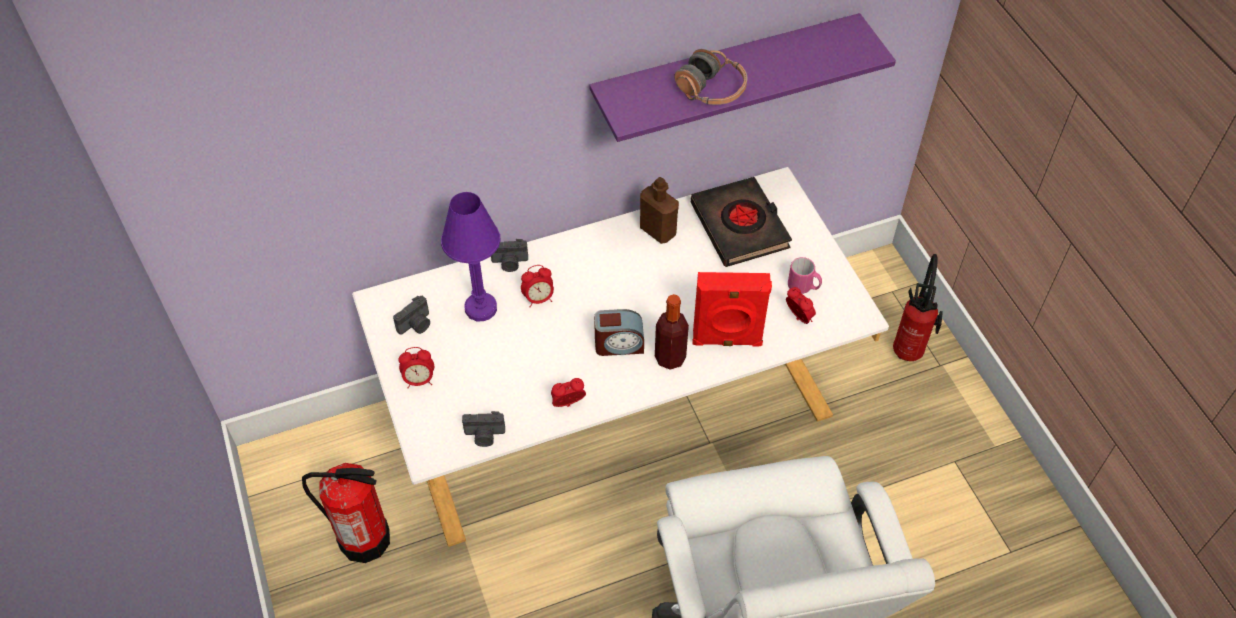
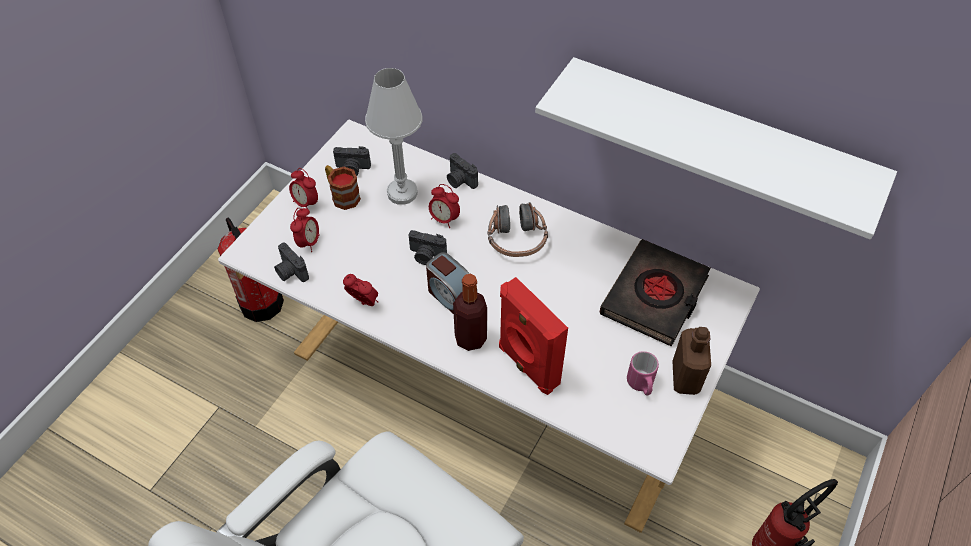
camera: 50 degrees right, 0 degrees up
purple table lamp [441,192,501,321] -> white table lamp [365,68,423,205]
purple shelf [589,13,896,142] -> white shelf [535,57,897,240]
brown bottle [640,177,679,244] -> brown bottle moved to [672,327,711,395]
headphones [674,49,747,105] -> headphones moved to [487,202,548,257]
alarm clock [786,287,816,324] -> alarm clock moved to [290,208,320,252]
none -> mug [325,165,361,210]
none -> camera [409,230,447,265]

